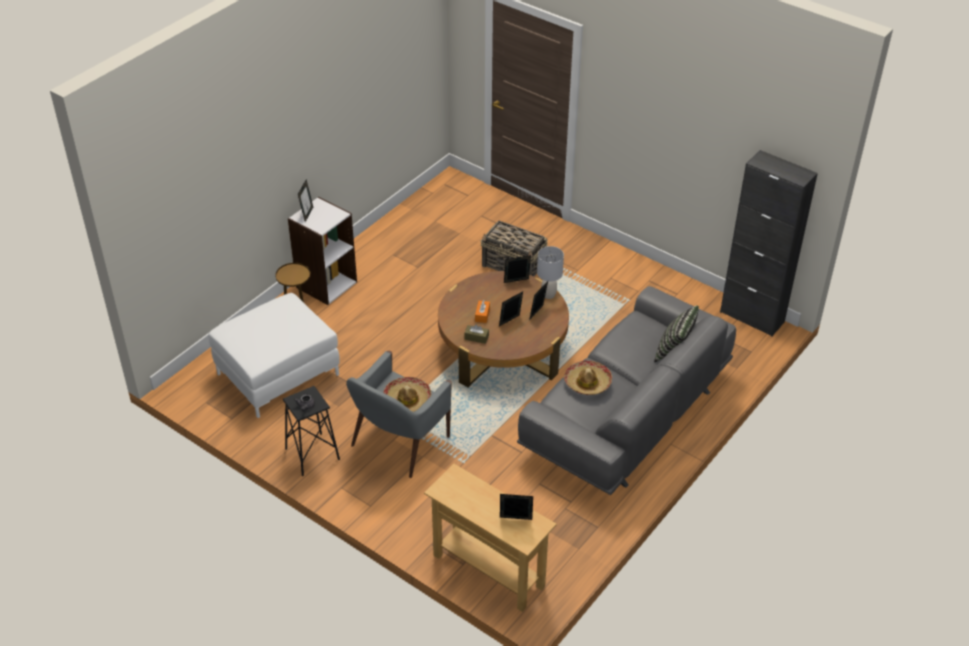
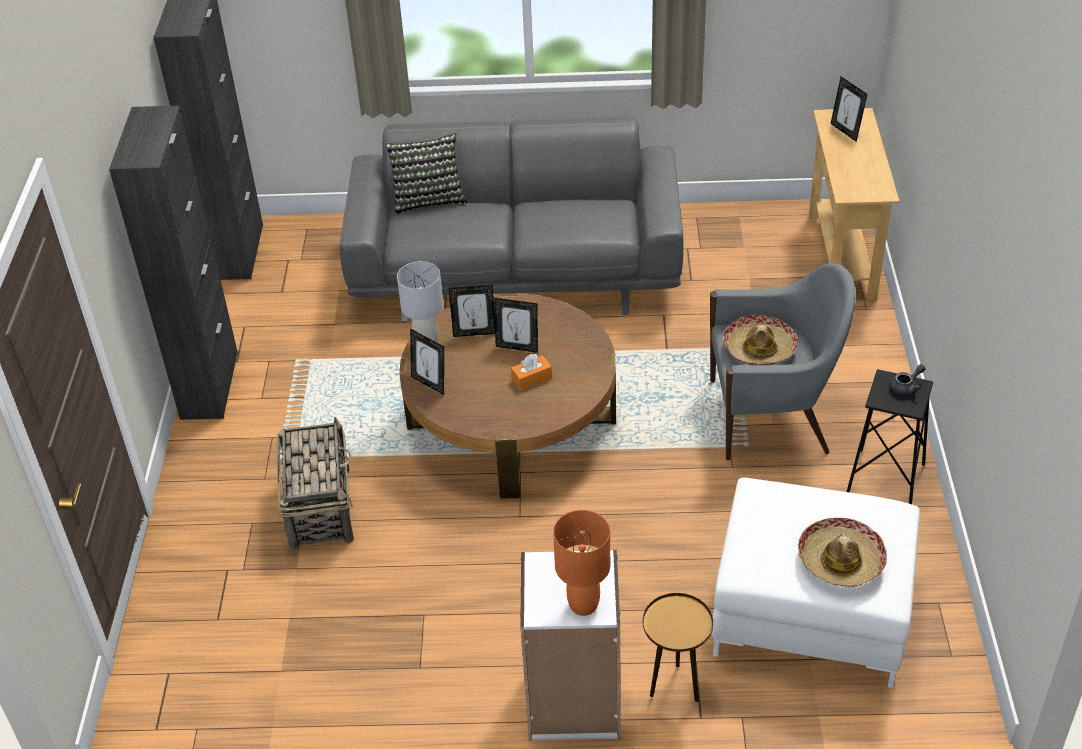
camera: 125 degrees left, 0 degrees up
picture frame [298,180,313,222] -> orange table lamp [553,510,610,616]
brown tissue box [464,325,489,344] -> none
hat [564,361,612,395] -> hat moved to [798,518,887,587]
none -> black cabinet [109,105,238,420]

